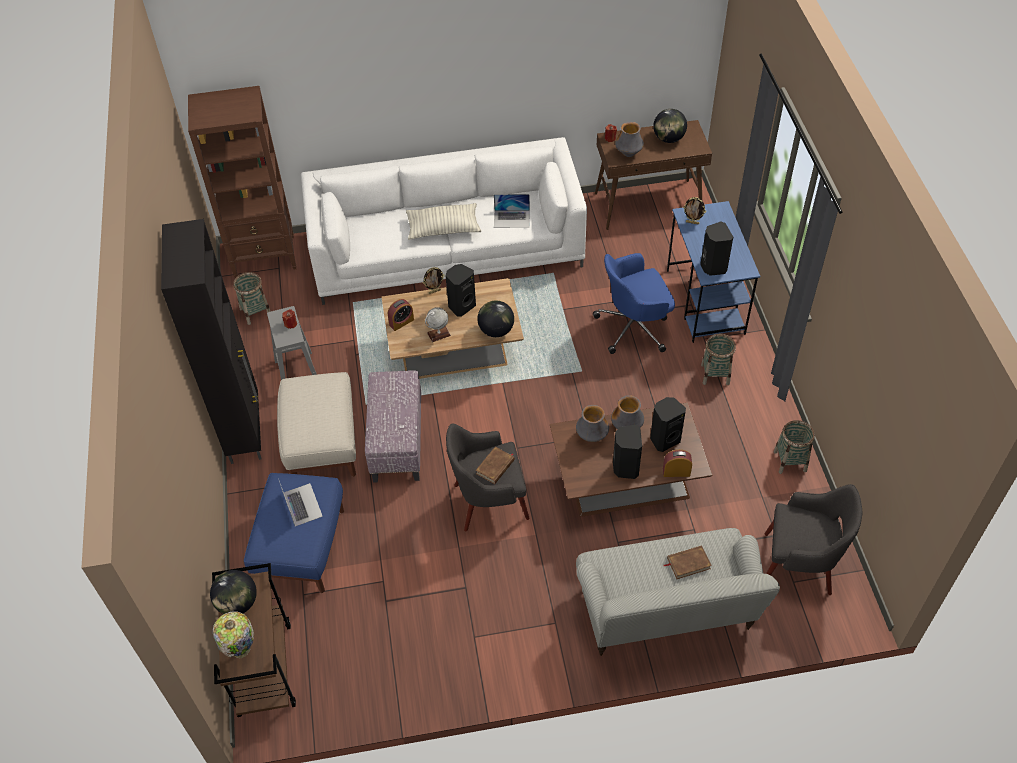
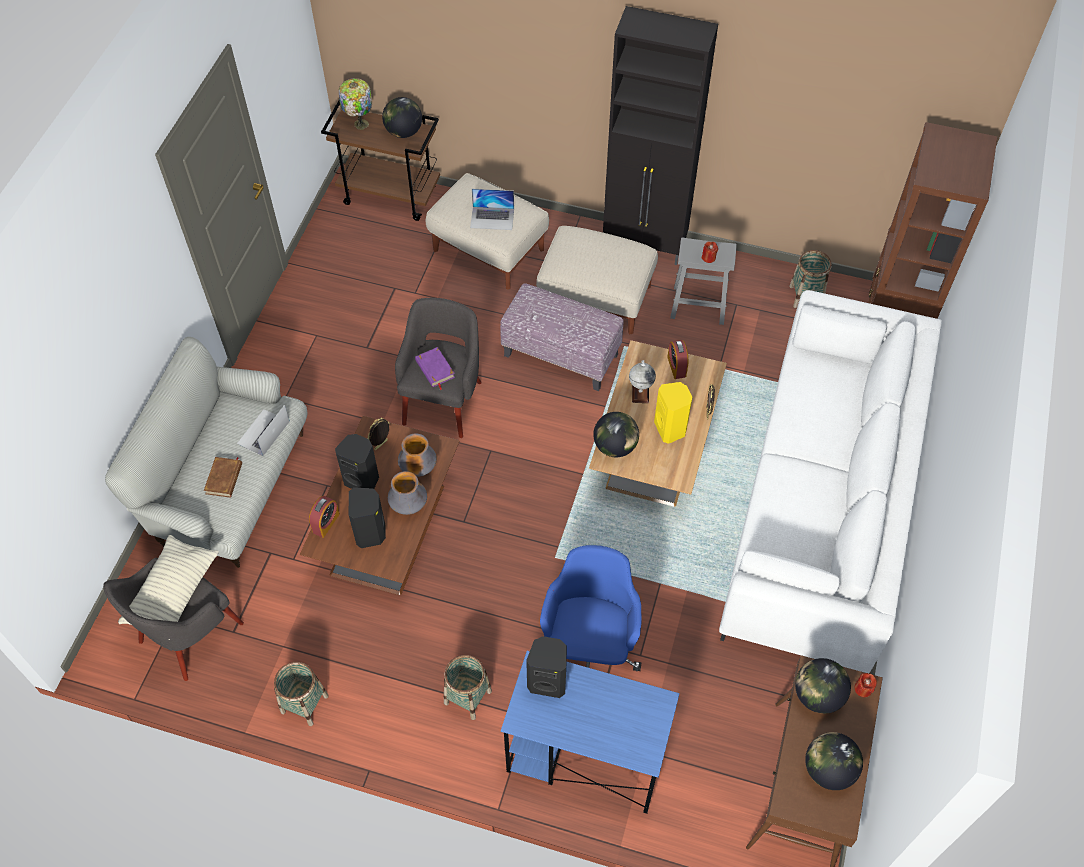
camera: 115 degrees right, 5 degrees up
blue ottoman [244,473,344,593] -> beige ottoman [426,173,549,290]
pillow [406,203,481,240] -> pillow moved to [118,535,219,640]
black speaker [445,264,476,317] -> yellow speaker [654,382,692,444]
brown book [475,446,515,484] -> purple book [415,347,455,390]
laptop [494,194,530,228] -> laptop moved to [237,405,290,456]
vase [615,122,644,157] -> globe [795,658,851,714]
picture frame [683,197,706,225] -> picture frame moved to [367,418,389,450]

